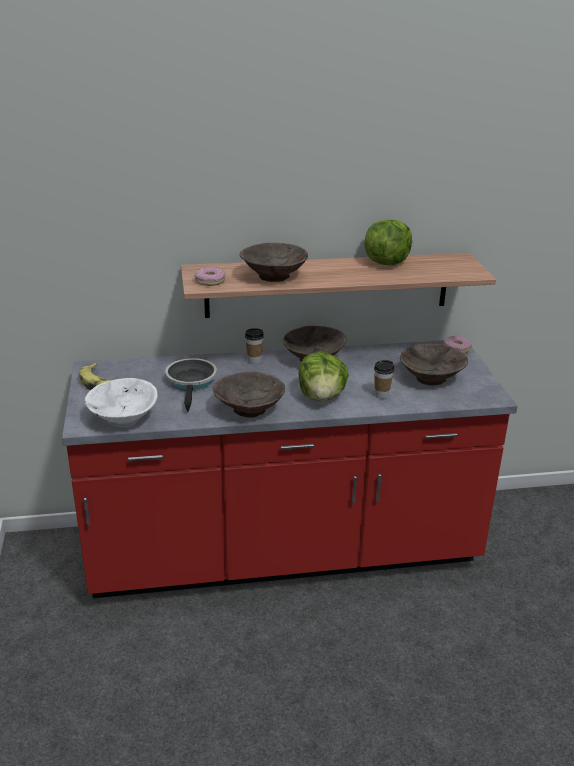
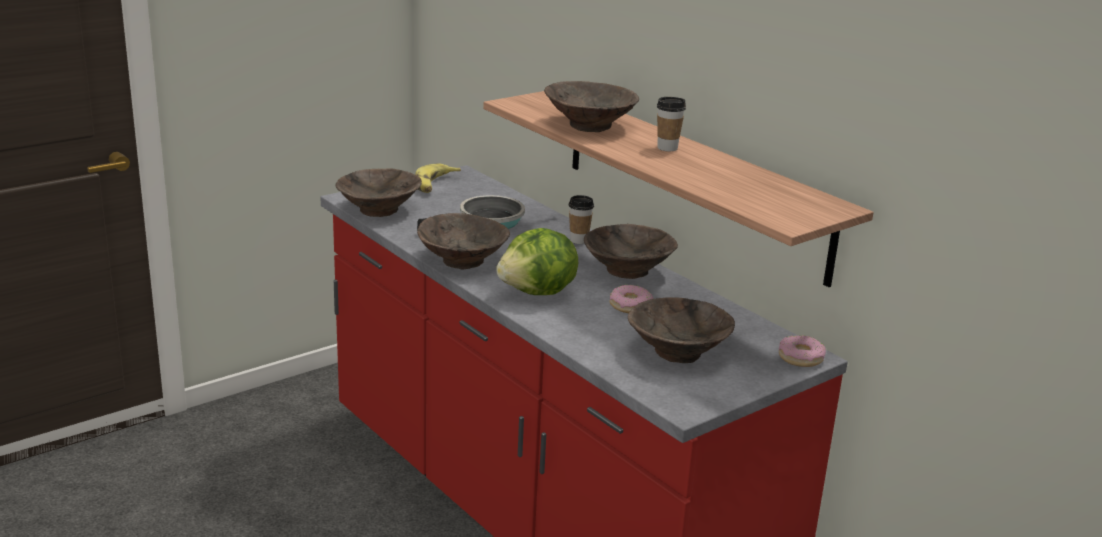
camera: 60 degrees right, 5 degrees down
white bowl [85,378,158,427] -> brown bowl [335,169,422,217]
donut [194,267,226,286] -> donut moved to [609,285,654,313]
lettuce [364,220,412,266] -> none
cup [374,360,394,399] -> cup moved to [657,97,686,151]

